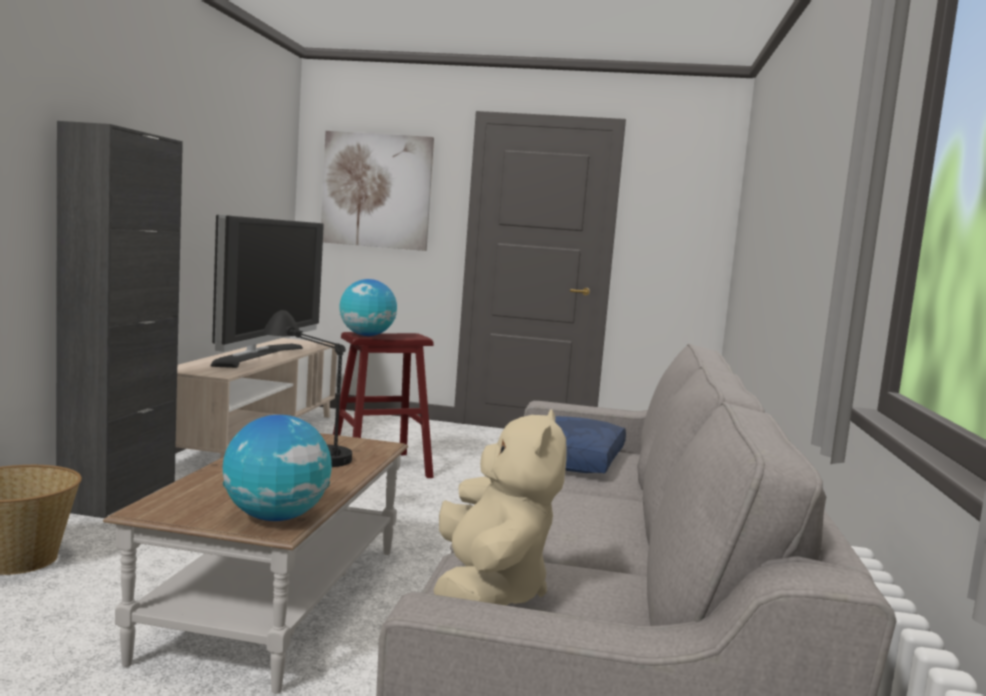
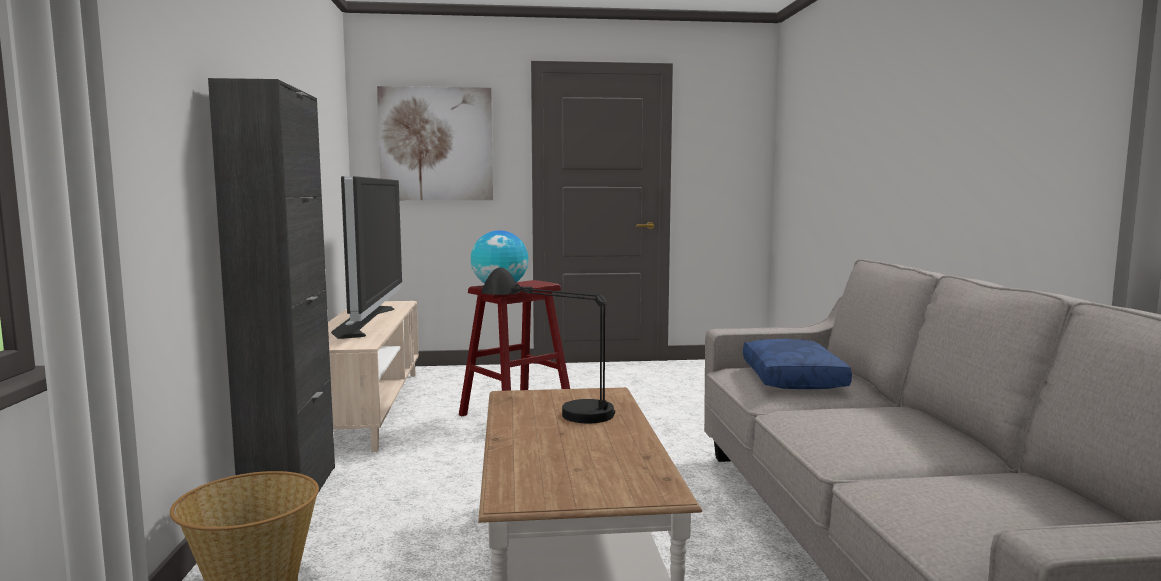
camera: 15 degrees left, 0 degrees up
globe [223,415,332,521] -> none
beige plush toy [433,409,567,605] -> none

